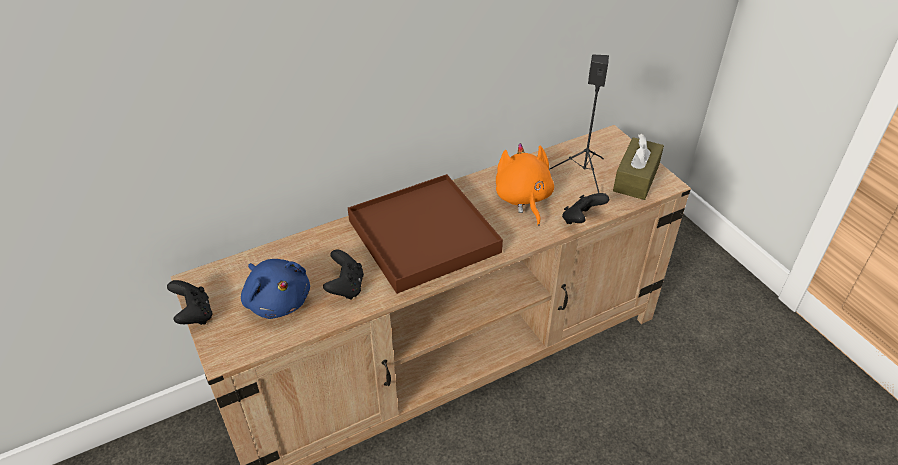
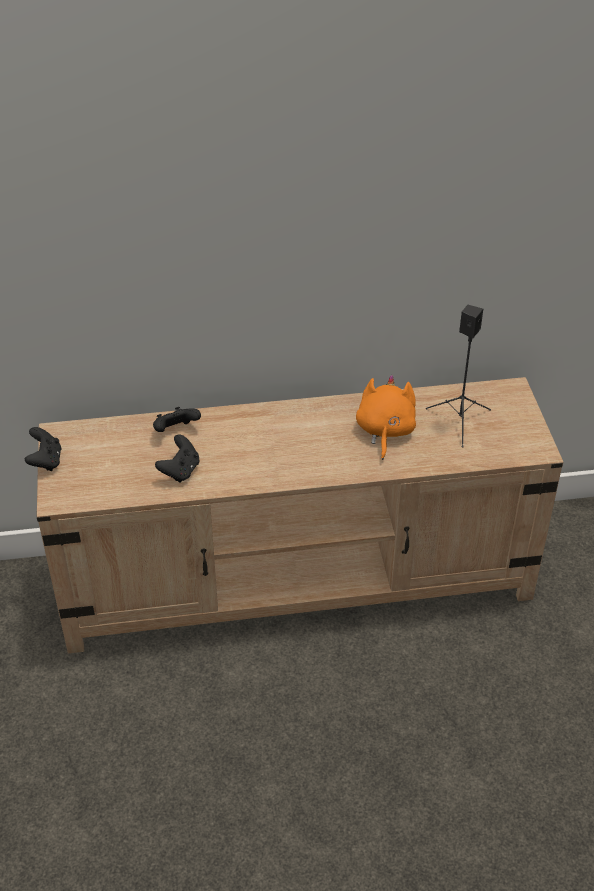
camera: 20 degrees right, 0 degrees up
blue plush toy [241,259,310,319] -> none
brown tray [348,174,503,294] -> none
black game controller [562,193,609,224] -> black game controller moved to [153,407,201,432]
brown tissue box [613,134,664,200] -> none

